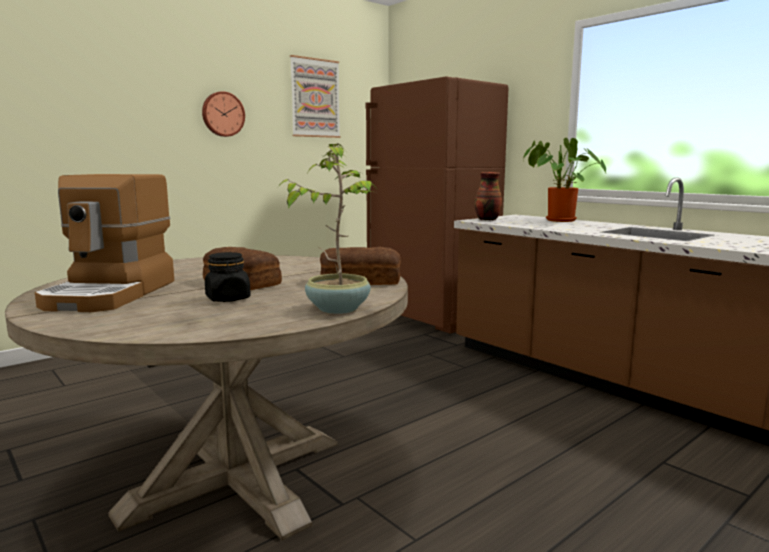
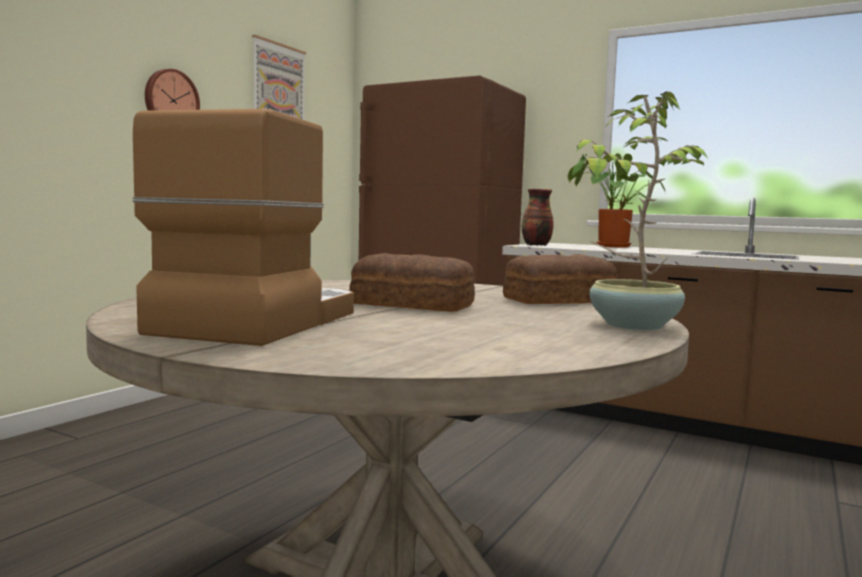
camera: 20 degrees left, 5 degrees down
coffee machine [35,174,174,312] -> coffee machine turned 150 degrees counterclockwise [133,109,354,346]
black jar [205,252,251,302] -> none

